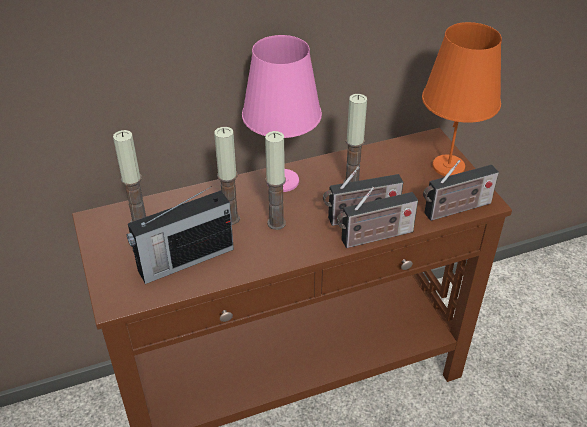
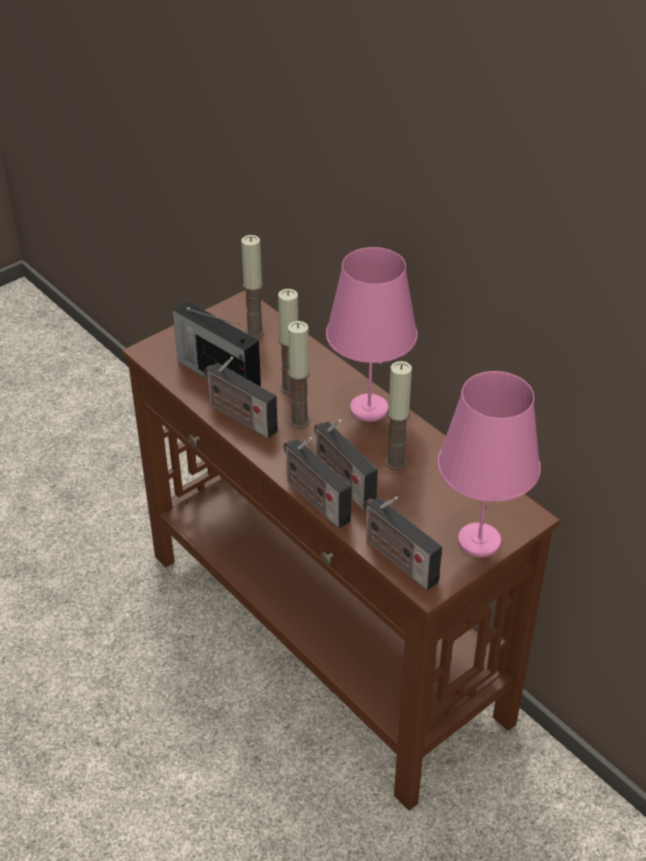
camera: 70 degrees right, 0 degrees up
orange table lamp [422,22,502,176] -> pink table lamp [438,371,541,557]
none -> radio [204,357,278,439]

